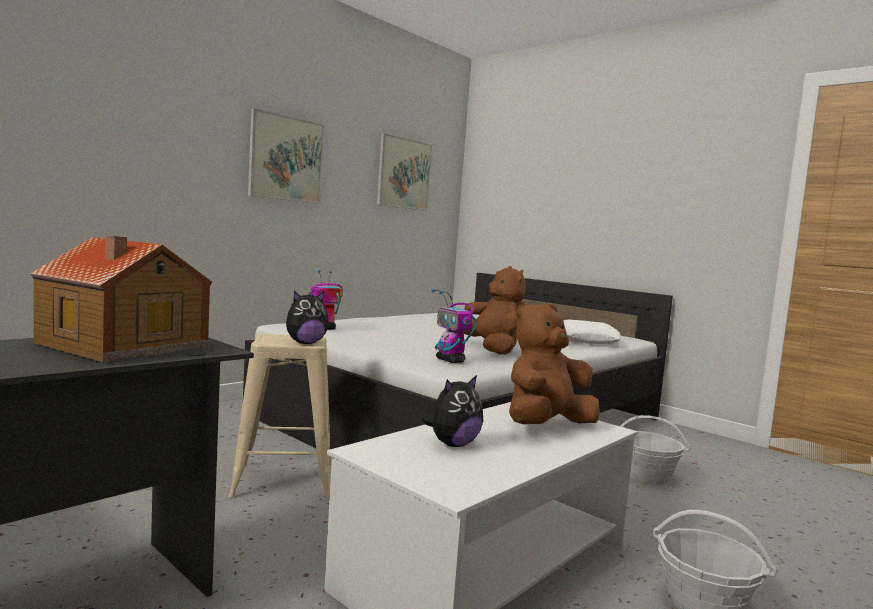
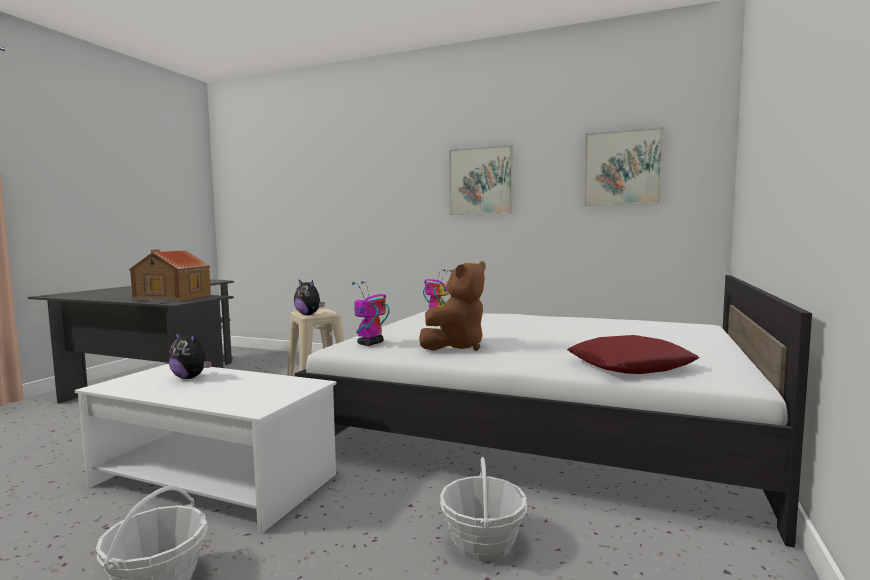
camera: 70 degrees right, 0 degrees up
brown plush toy [509,301,600,424] -> none
white pillow [563,320,621,344] -> red pillow [567,335,700,374]

